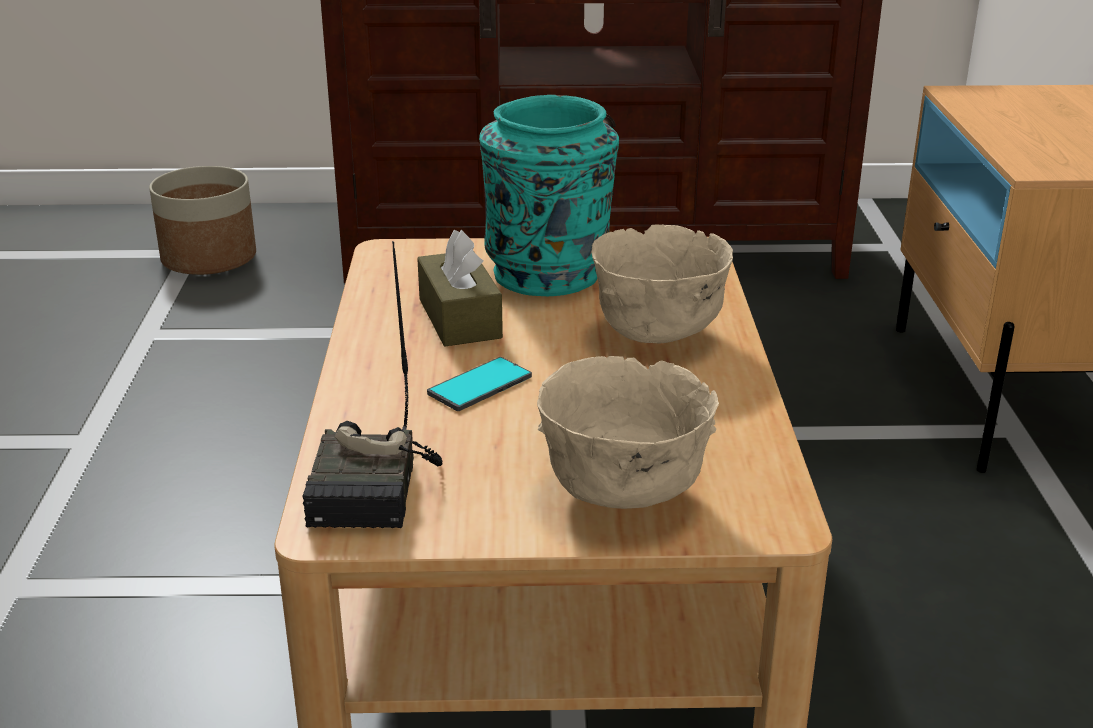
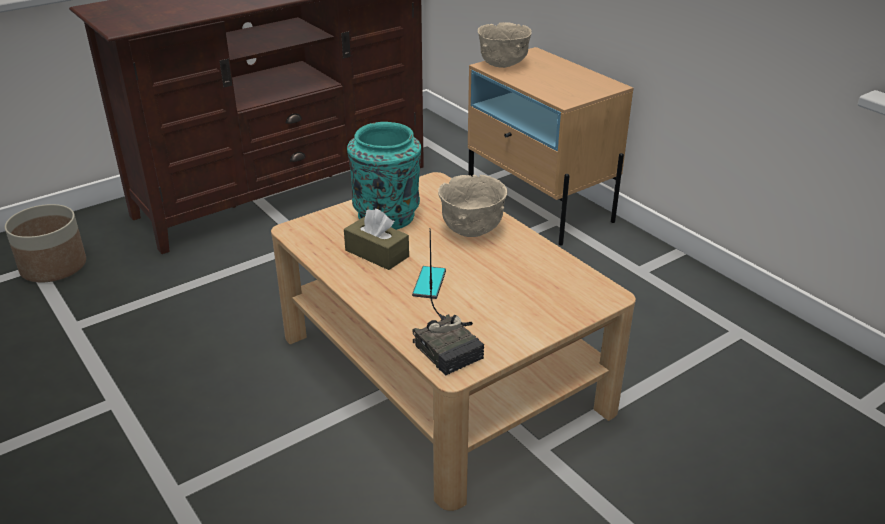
camera: 35 degrees left, 5 degrees up
beige bowl [537,356,719,509] -> beige bowl moved to [478,22,532,68]

